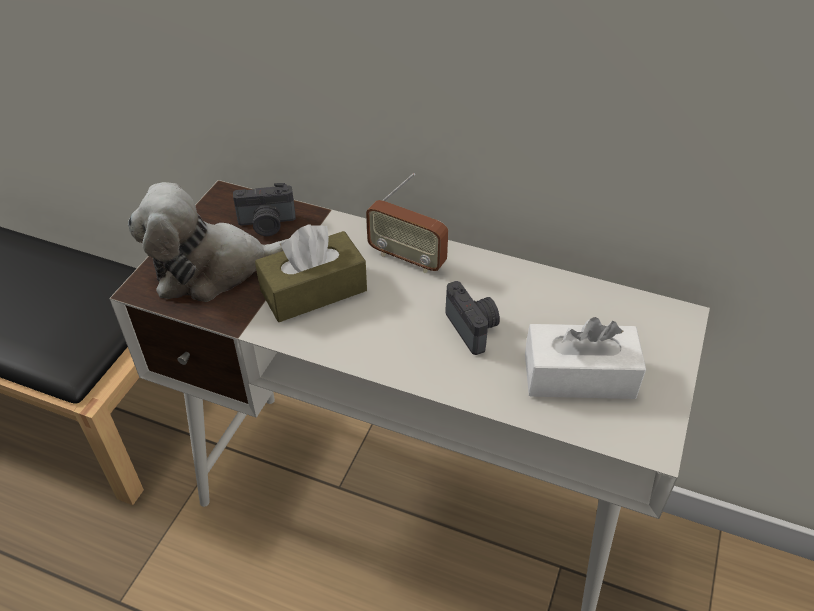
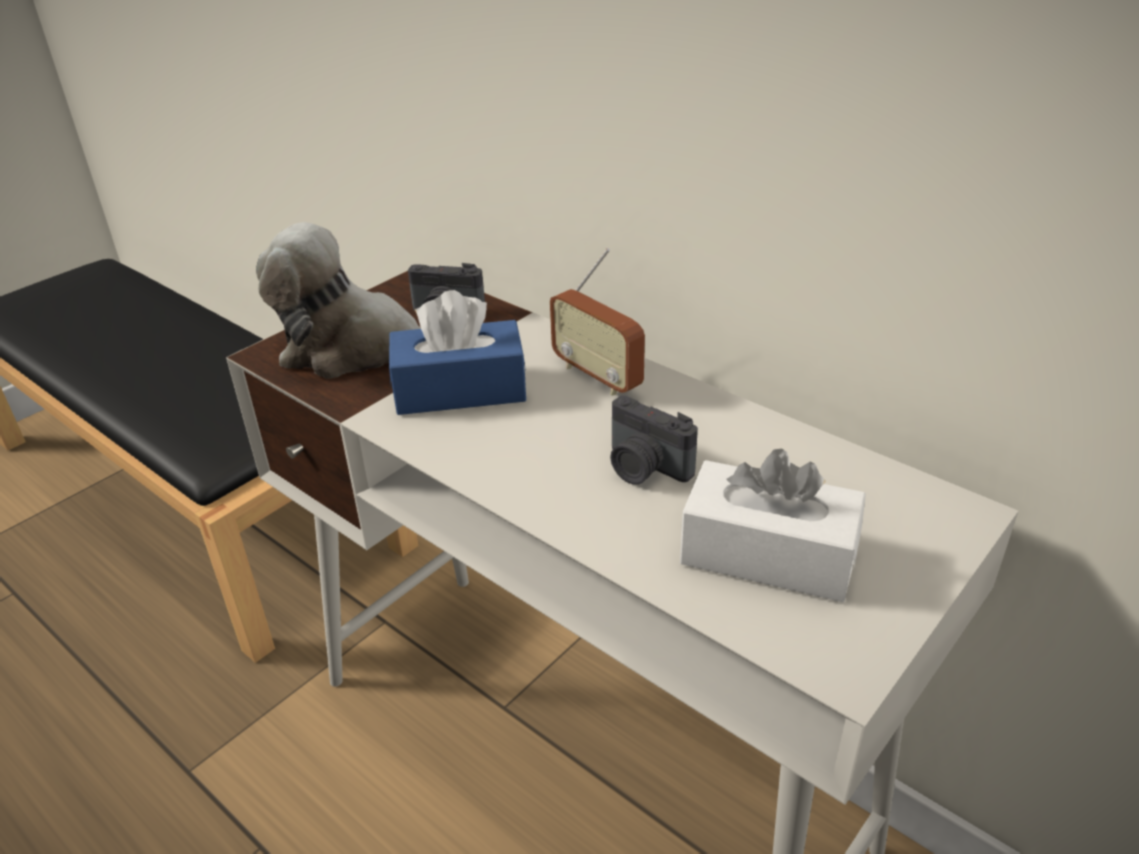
camera: 20 degrees right, 10 degrees down
brown tissue box [255,224,367,322] -> blue tissue box [389,290,526,415]
camera [445,281,500,355] -> camera turned 135 degrees clockwise [610,396,698,485]

